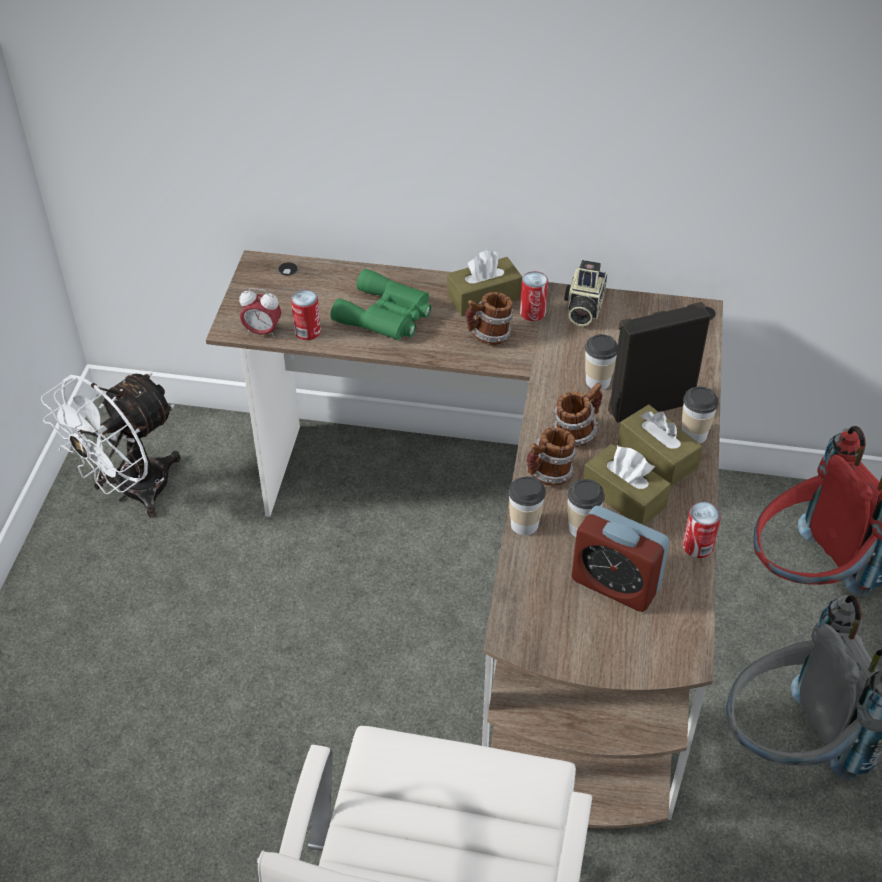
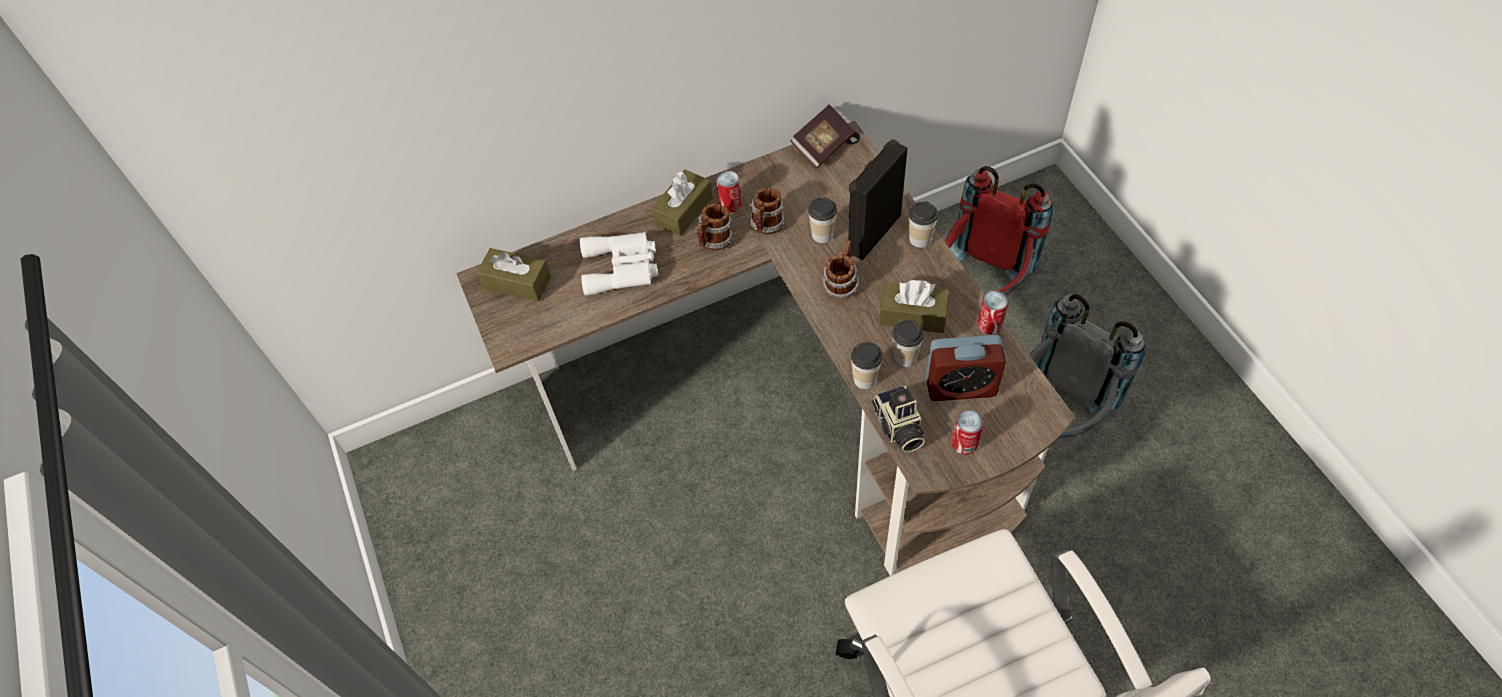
camera: 30 degrees left, 10 degrees up
white fan [41,373,181,518] -> none
alarm clock [239,288,281,338] -> none
can [291,290,321,340] -> can moved to [951,410,984,455]
green binoculars [331,269,431,340] -> white binoculars [580,232,658,295]
mug [527,427,577,486] -> mug moved to [748,188,784,235]
camera [564,260,607,326] -> camera moved to [872,386,925,453]
brown tissue box [618,405,702,486] -> brown tissue box moved to [476,248,551,301]
none -> book [790,104,855,168]

